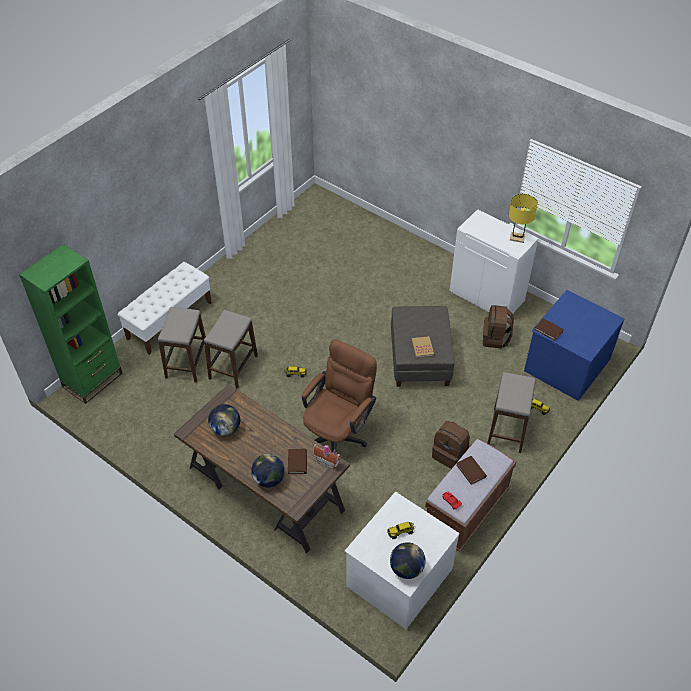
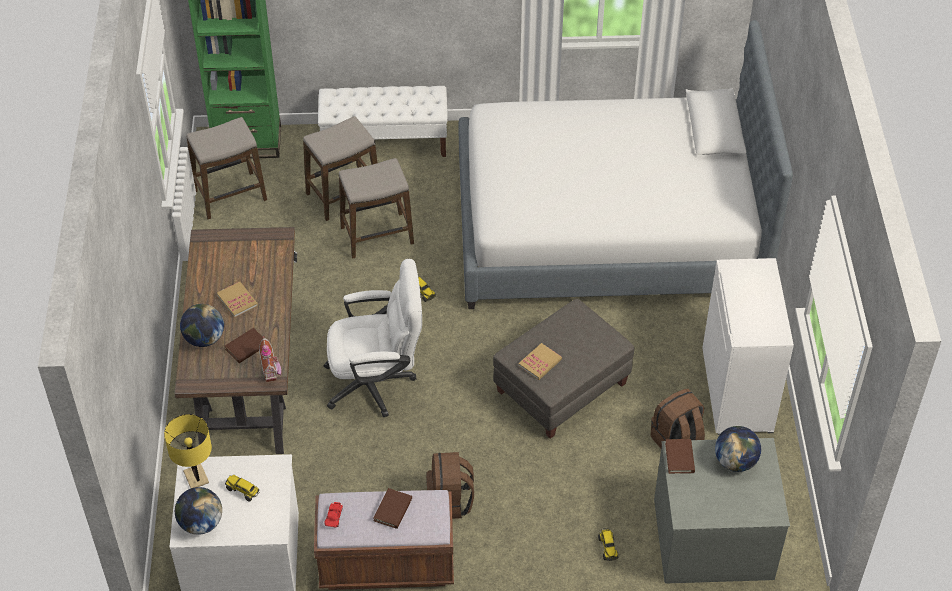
camera: 50 degrees right, 0 degrees up
globe [208,404,240,436] -> globe moved to [715,426,761,472]
brown office chair [302,339,377,452] -> white office chair [323,259,422,417]
stool [487,372,536,453] -> stool moved to [186,117,267,219]
yellow table lamp [509,194,538,243] -> yellow table lamp moved to [164,414,212,488]
blue dresser [524,290,624,401] -> grey dresser [654,438,790,584]
none -> book [217,281,258,318]
none -> bed [458,20,793,309]

